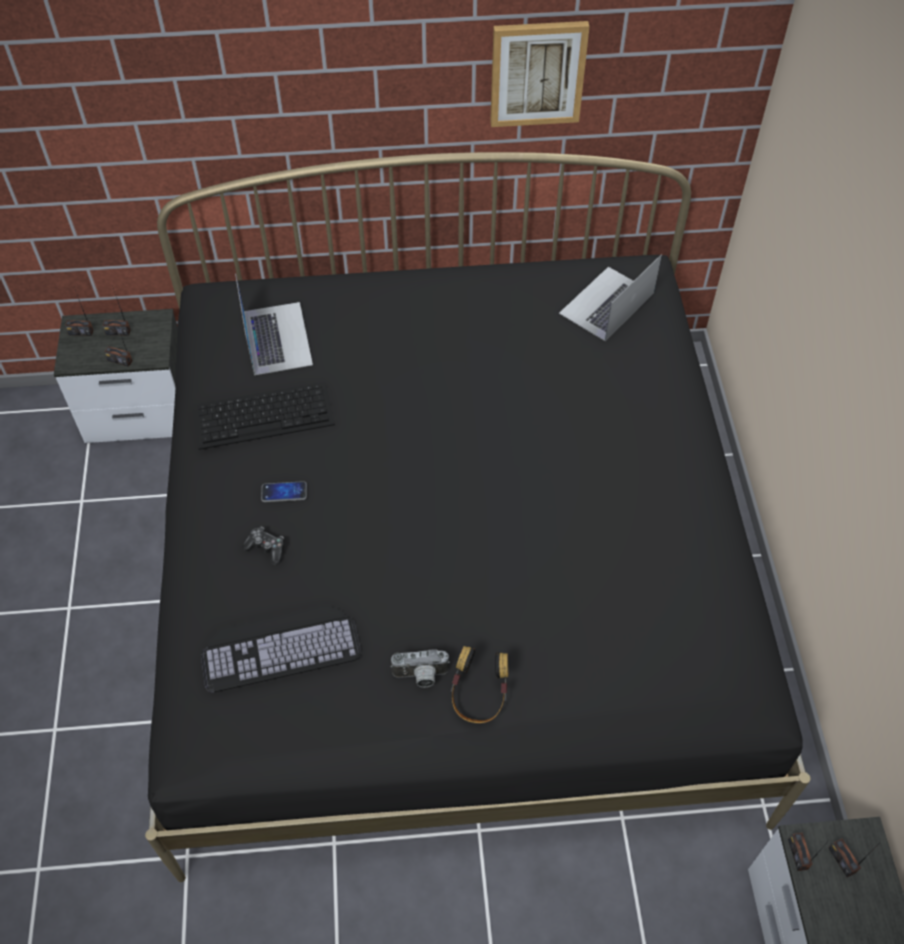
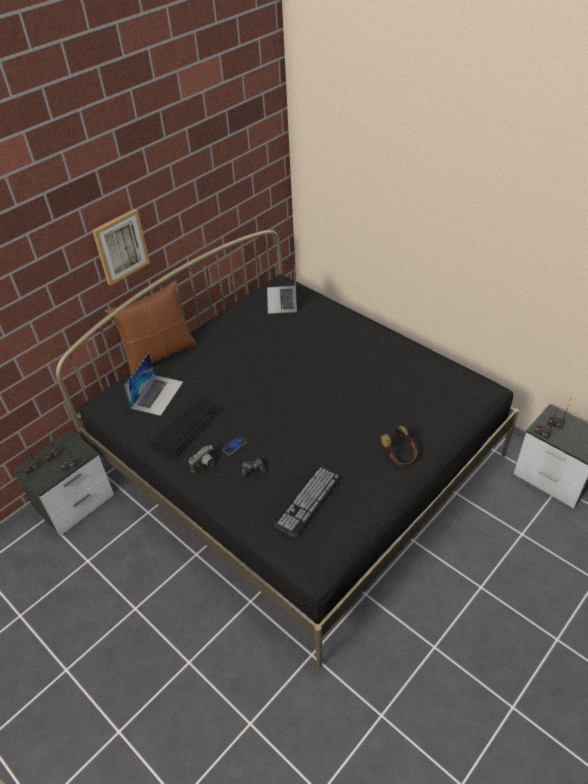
camera: 40 degrees left, 10 degrees down
laptop [235,274,313,375] -> laptop turned 75 degrees clockwise [124,353,183,416]
camera [391,649,450,687] -> camera moved to [189,445,214,472]
picture [490,21,590,127] -> picture moved to [92,209,150,286]
none -> brown pillow [105,281,196,375]

